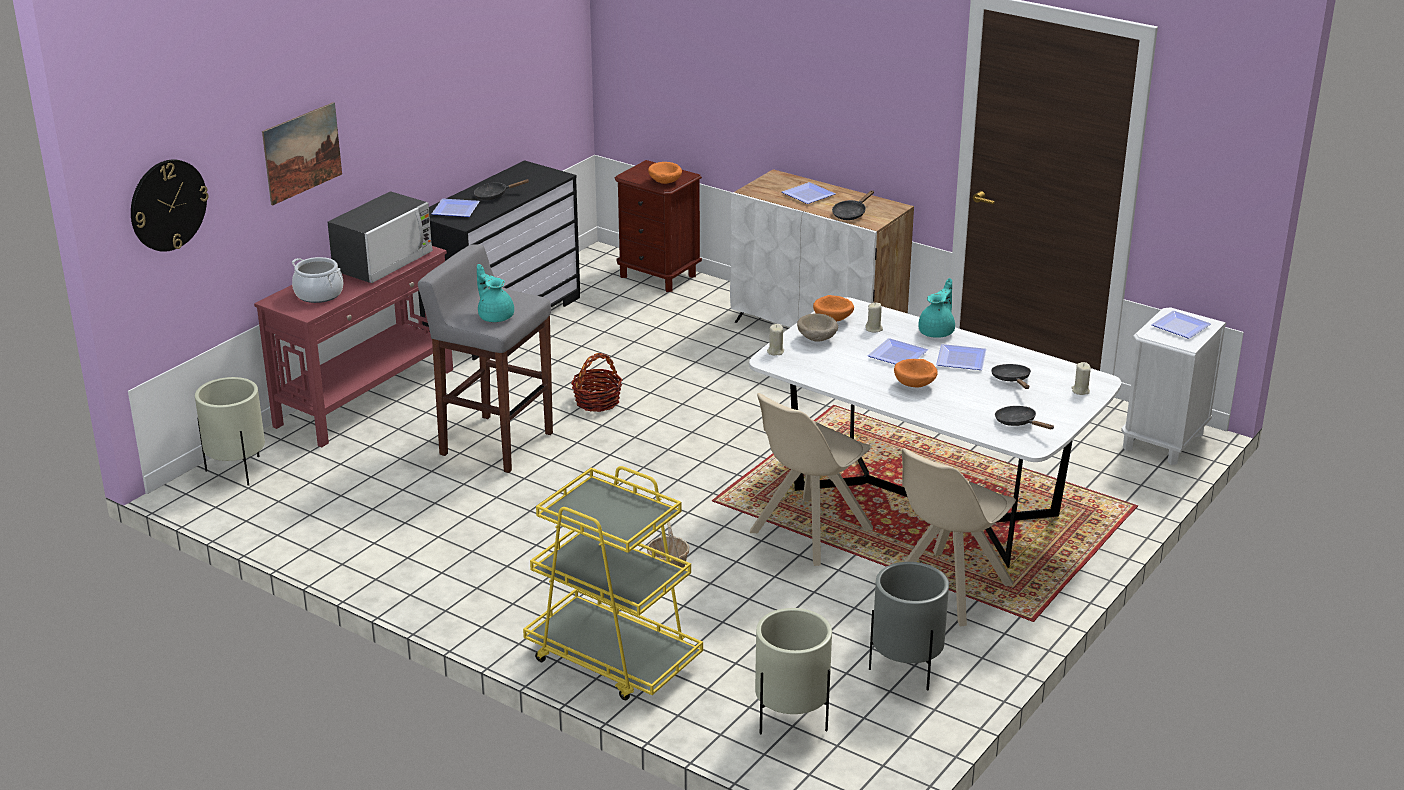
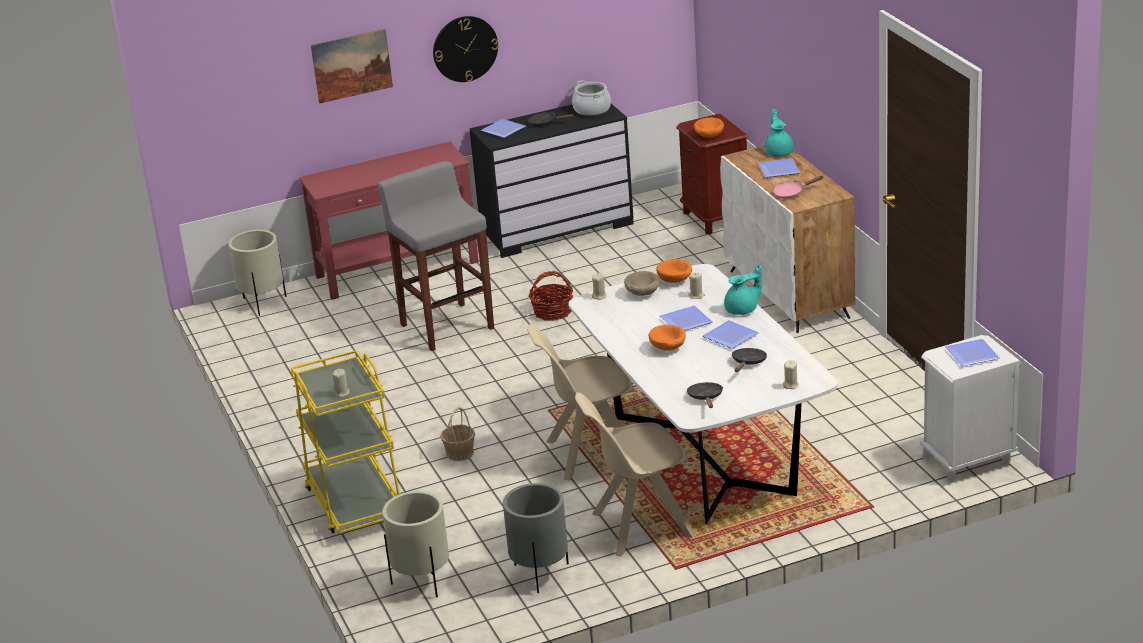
camera: 35 degrees right, 0 degrees up
wall clock [131,159,209,252] -> wall clock moved to [433,16,499,82]
cooking pot [292,257,343,303] -> cooking pot moved to [572,80,611,116]
microwave [327,191,433,283] -> none
turquoise teapot [477,264,514,322] -> turquoise teapot moved to [765,109,793,157]
black frying pan [832,190,874,220] -> pink frying pan [773,176,824,199]
none -> beige candle [332,369,350,398]

